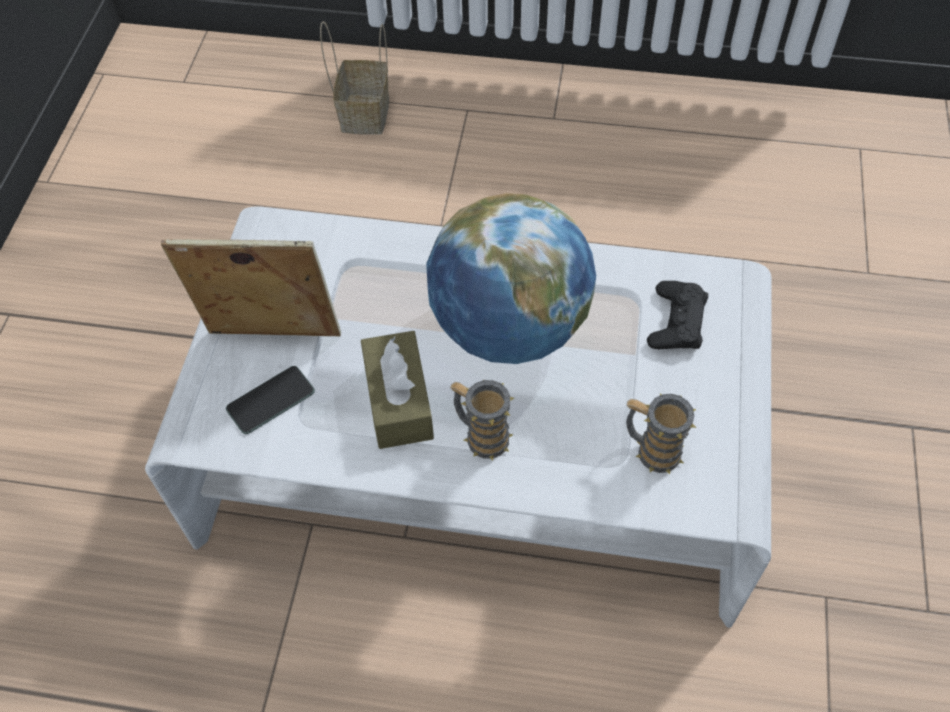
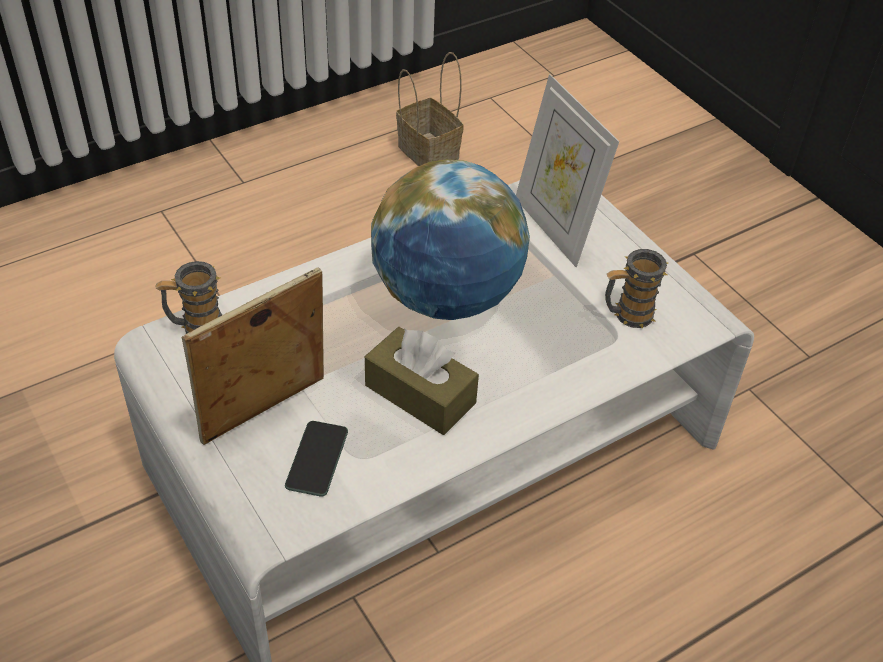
camera: 45 degrees left, 10 degrees down
basket [320,21,389,135] -> basket moved to [396,52,463,166]
mug [450,379,514,461] -> mug moved to [155,261,222,334]
black game controller [647,281,708,349] -> picture frame [516,74,619,267]

